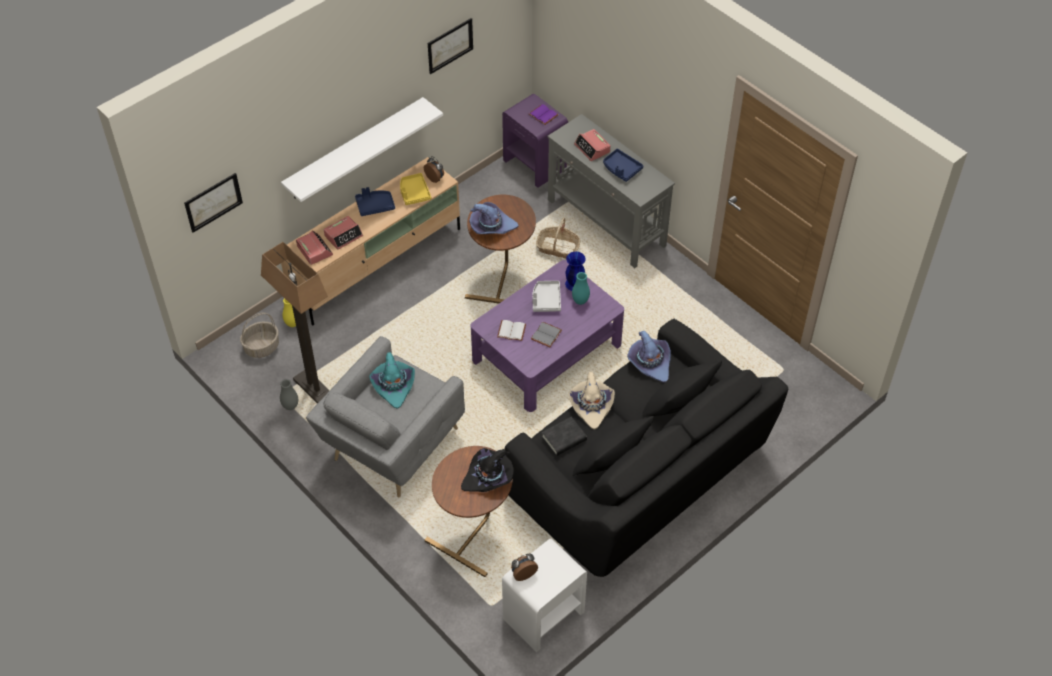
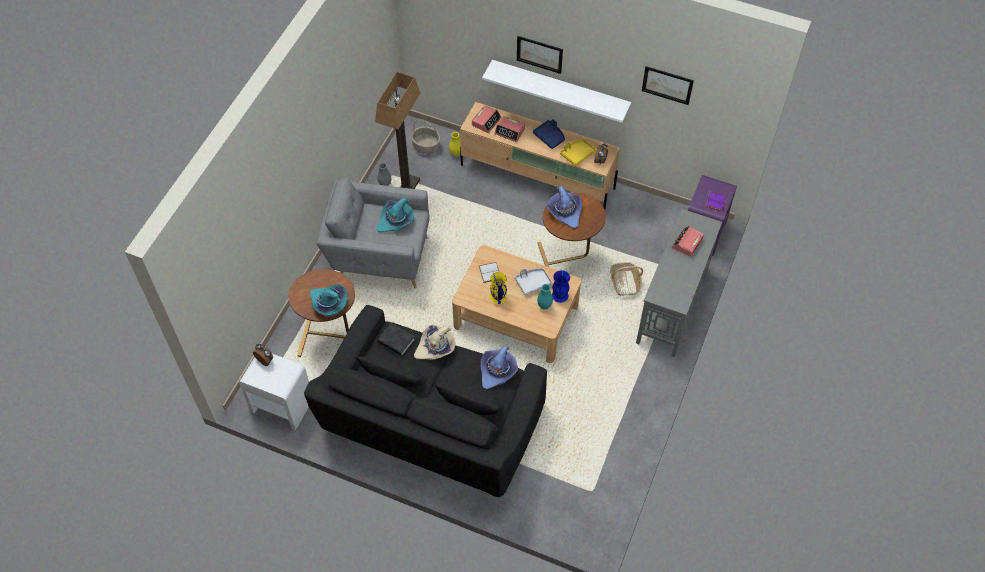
camera: 65 degrees right, 5 degrees up
picture [184,173,243,233] -> picture moved to [517,36,563,74]
black hat [461,448,514,492] -> turquoise hat [310,284,348,316]
purple coffee table [470,260,624,412] -> beige coffee table [452,245,581,363]
grey book [531,322,562,347] -> yellow vase [490,272,507,304]
blue tray [603,149,643,182] -> none

